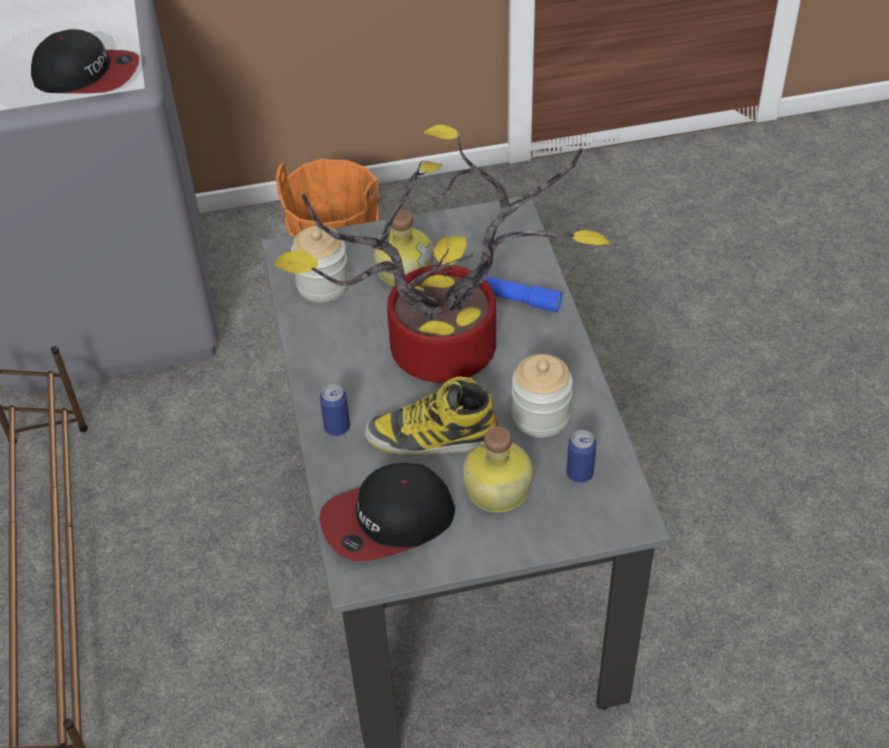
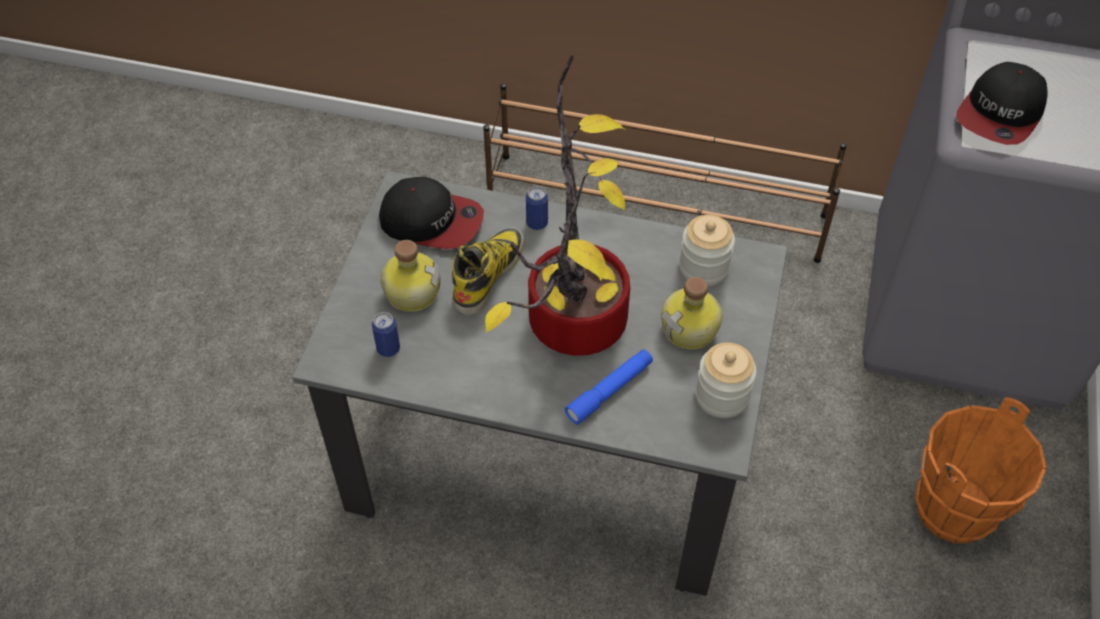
camera: 115 degrees right, 5 degrees up
cap [319,463,455,561] -> cap turned 105 degrees clockwise [379,177,484,249]
jar [512,354,573,437] -> jar moved to [695,343,757,418]

